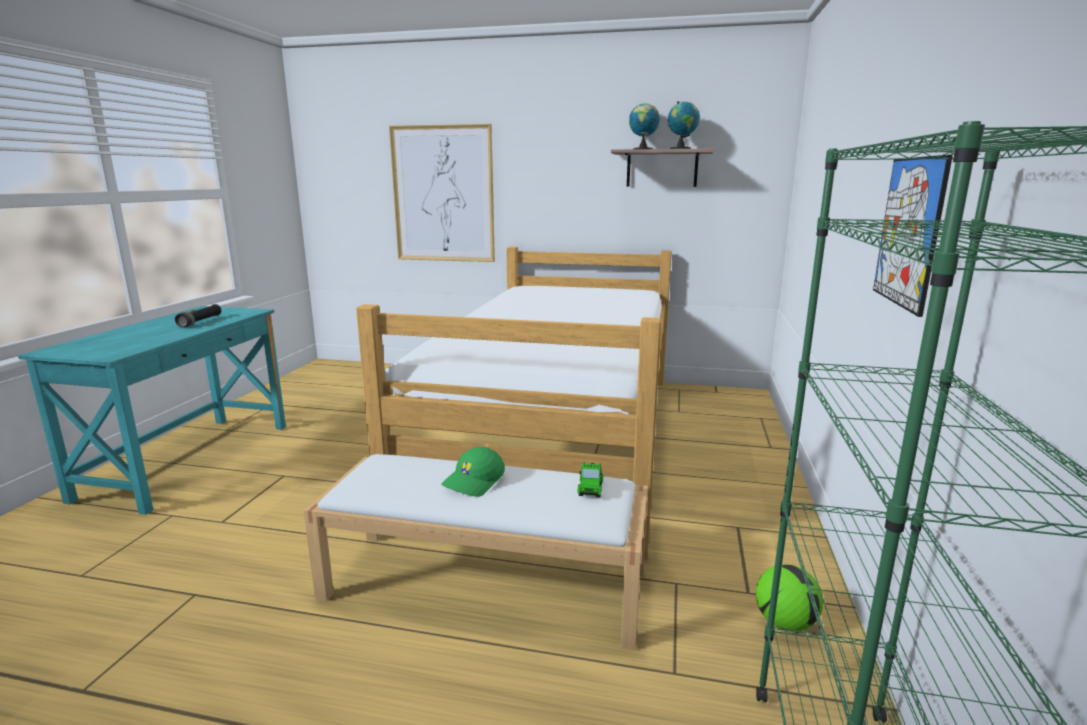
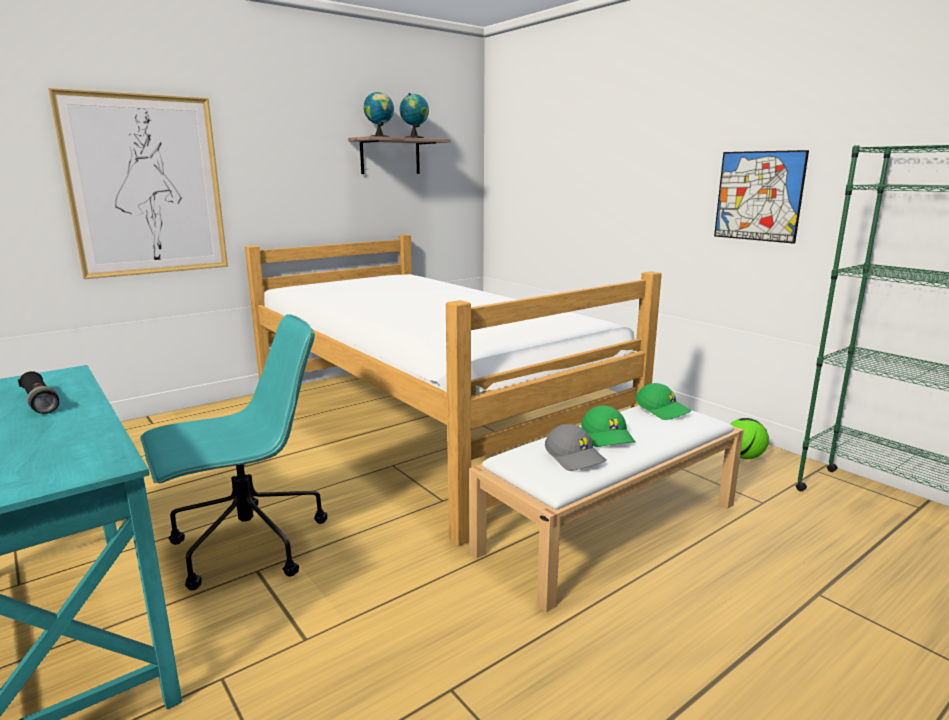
camera: 50 degrees left, 0 degrees up
toy car [577,462,603,497] -> green cap [635,383,691,420]
none -> turquoise office chair [140,314,327,590]
none -> grey cap [545,424,607,471]

